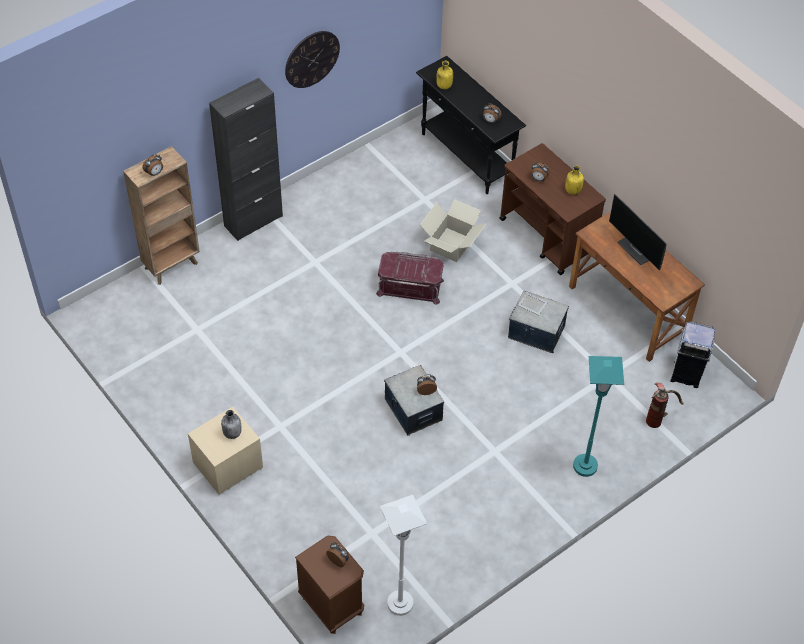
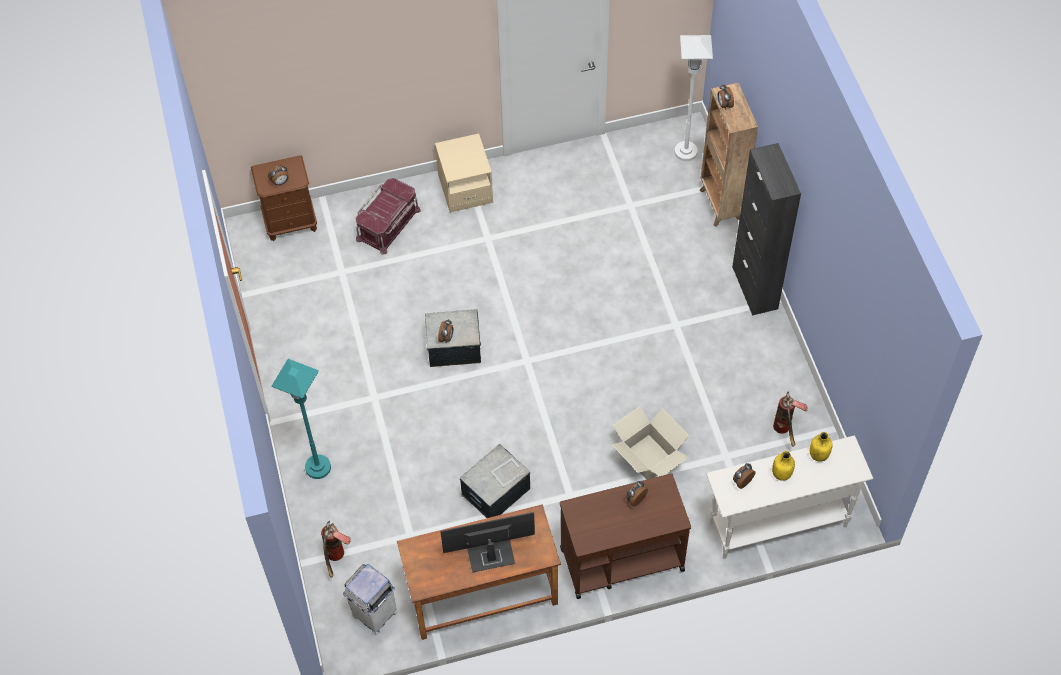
camera: 115 degrees right, 5 degrees up
grey bottle [221,410,242,439] -> none
wall clock [285,31,340,88] -> none
red storage box [376,252,444,305] -> red storage box moved to [356,178,421,255]
white floor lamp [380,495,427,616] -> white floor lamp moved to [675,35,713,161]
black console table [416,56,526,194] -> white console table [706,435,873,559]
yellow bottle [565,166,584,195] -> yellow bottle moved to [772,451,795,481]
none -> fire extinguisher [773,391,808,447]

